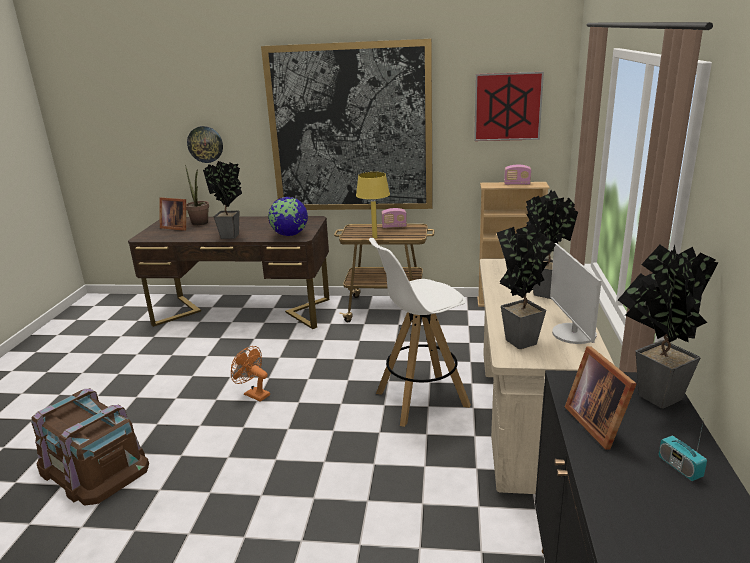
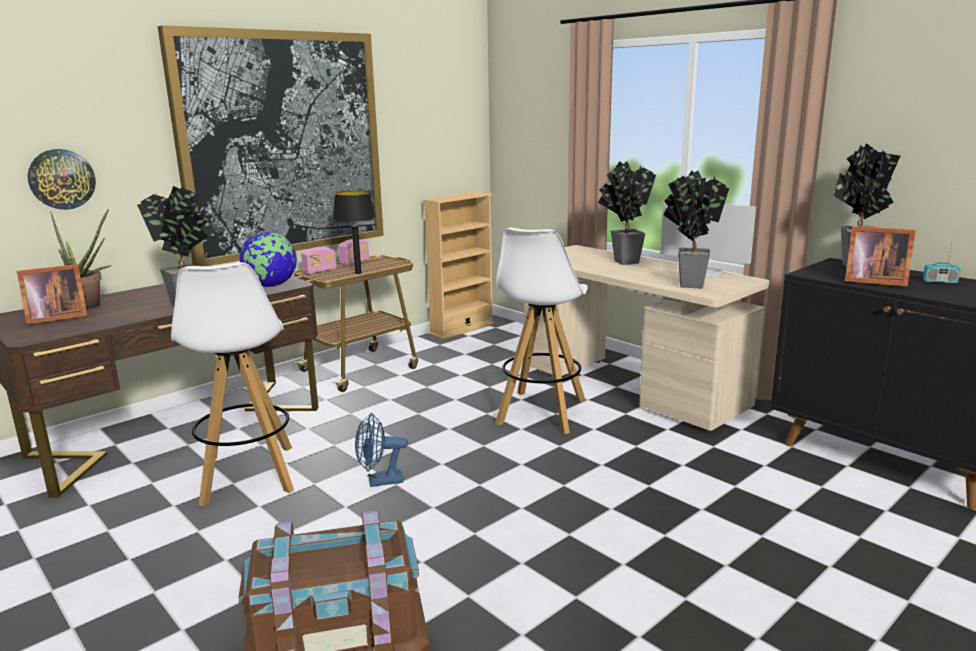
camera: 50 degrees left, 5 degrees down
orange fan [231,346,270,402] -> blue fan [355,413,408,487]
yellow table lamp [356,172,390,238] -> black table lamp [332,190,376,274]
picture [474,72,544,141] -> none
radio [504,165,531,185] -> radio moved to [301,247,336,274]
none -> white stool [171,262,294,506]

